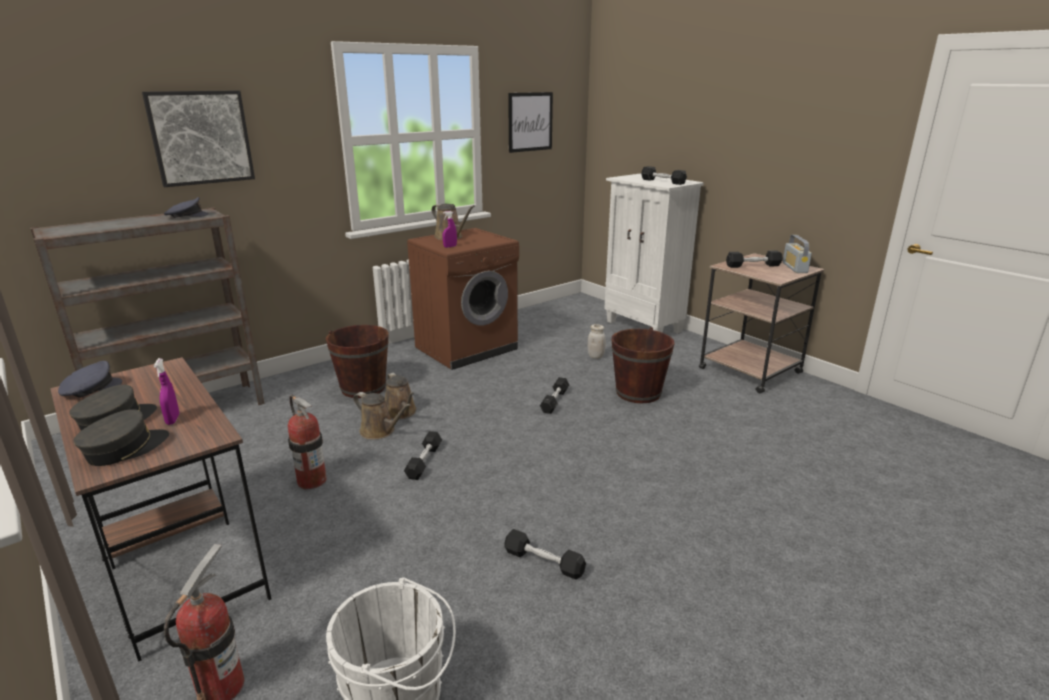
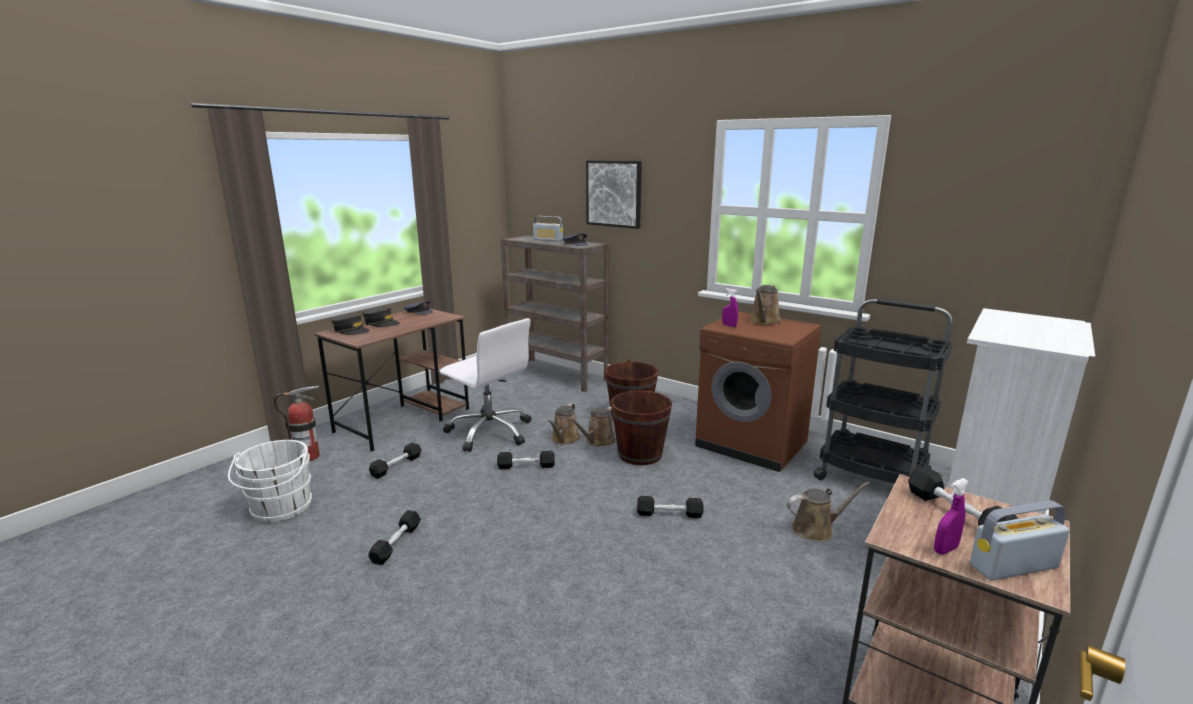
camera: 75 degrees right, 5 degrees down
purple spray bottle [154,358,179,425] -> purple spray bottle moved to [934,478,969,555]
fire extinguisher [288,395,327,489] -> white office chair [439,318,531,452]
picture [508,92,553,153] -> none
white jar [588,324,606,359] -> brown watering can [787,482,870,542]
brown bucket [612,327,674,403] -> brown bucket moved to [611,391,672,465]
black dumbbell [641,166,687,185] -> black dumbbell moved to [369,442,421,479]
none -> radio [533,216,563,242]
none -> black cart [814,299,953,483]

